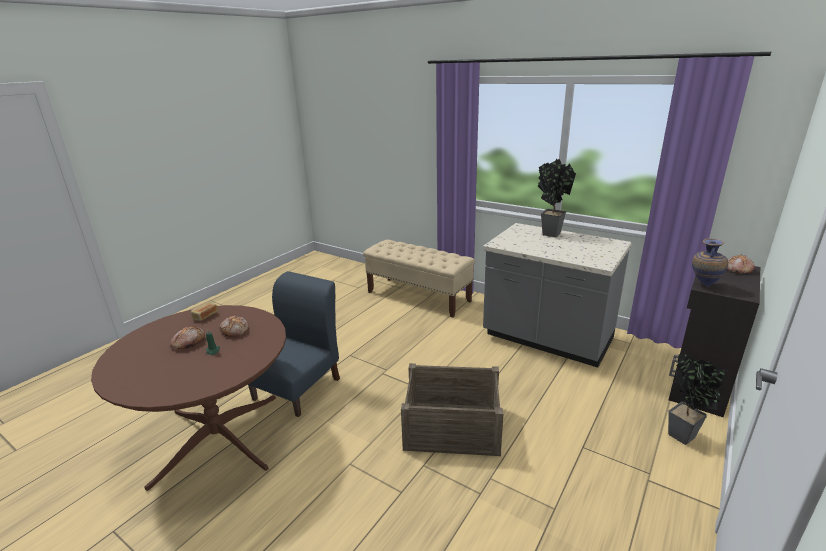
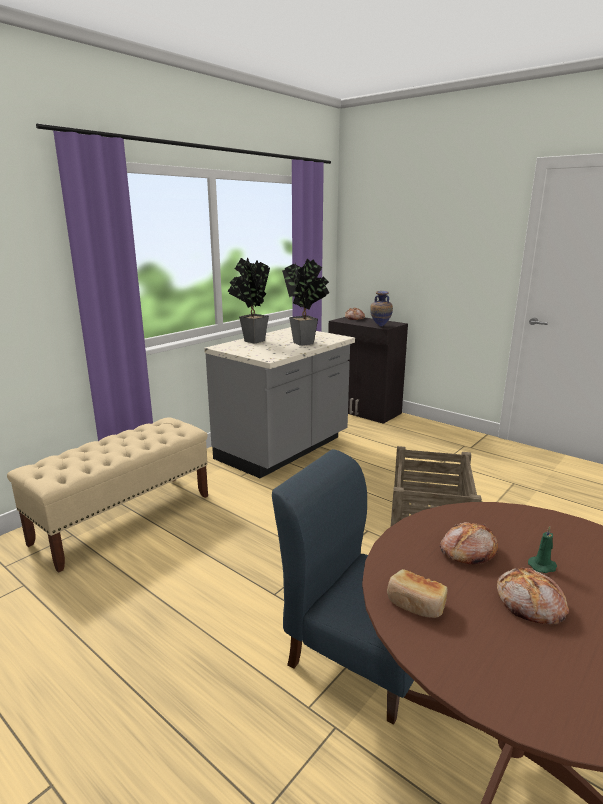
camera: 85 degrees left, 5 degrees down
potted plant [668,354,730,445] -> potted plant moved to [282,259,329,346]

